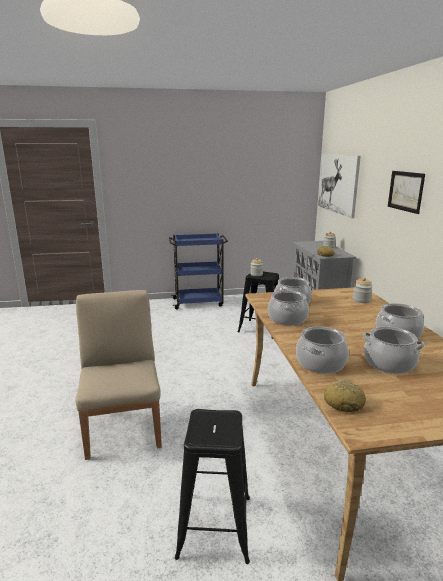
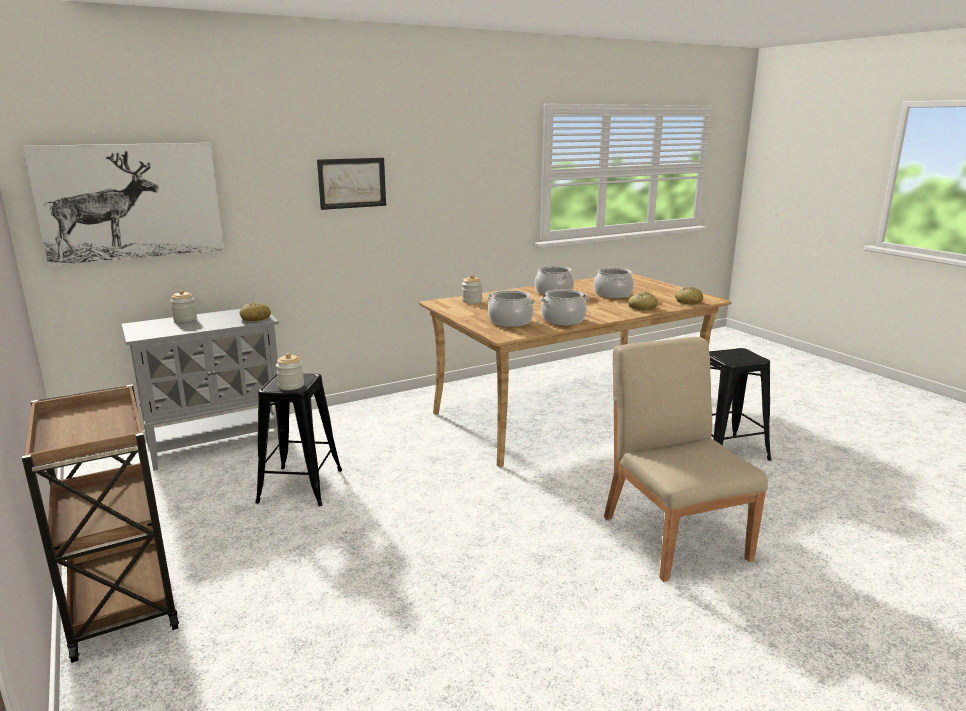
camera: 110 degrees left, 0 degrees up
beige chair [75,290,162,460] -> beige chair turned 105 degrees clockwise [604,337,768,582]
blue cart [169,233,228,309] -> brown cart [22,384,179,663]
cooking pot [296,326,349,374] -> bread [628,292,658,311]

